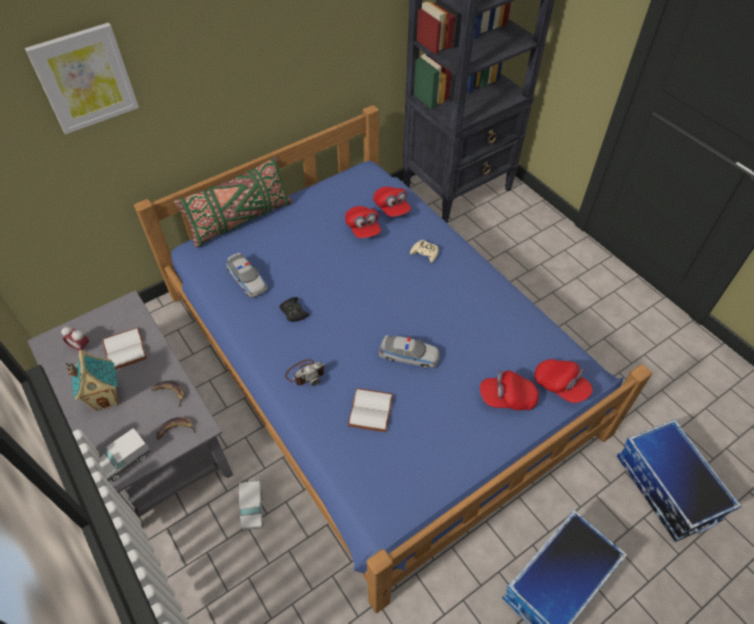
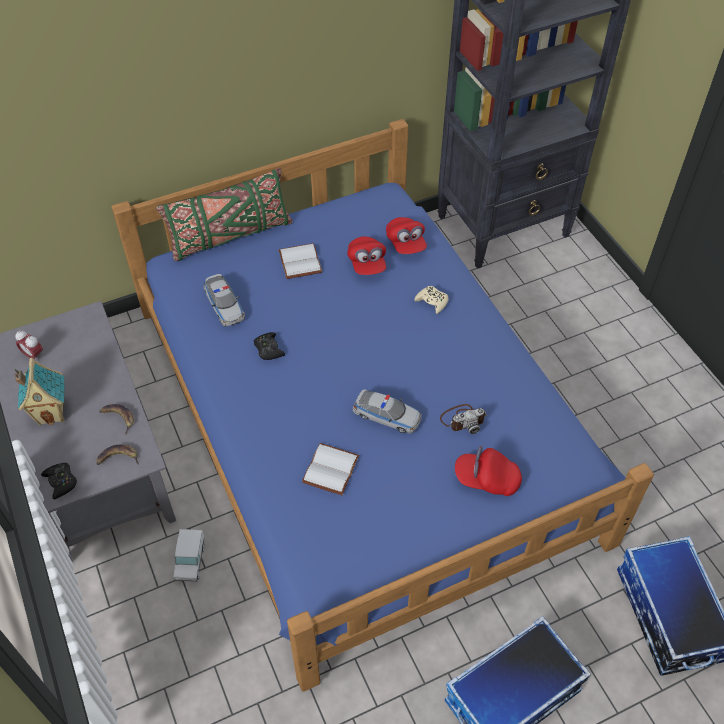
camera: 10 degrees right, 0 degrees up
picture [25,23,139,134] -> none
toy truck [99,428,150,482] -> black game controller [41,463,77,499]
white book [103,327,147,369] -> white book moved to [278,243,322,279]
camera [285,359,326,386] -> camera moved to [440,404,487,434]
red cap [534,359,593,403] -> none

